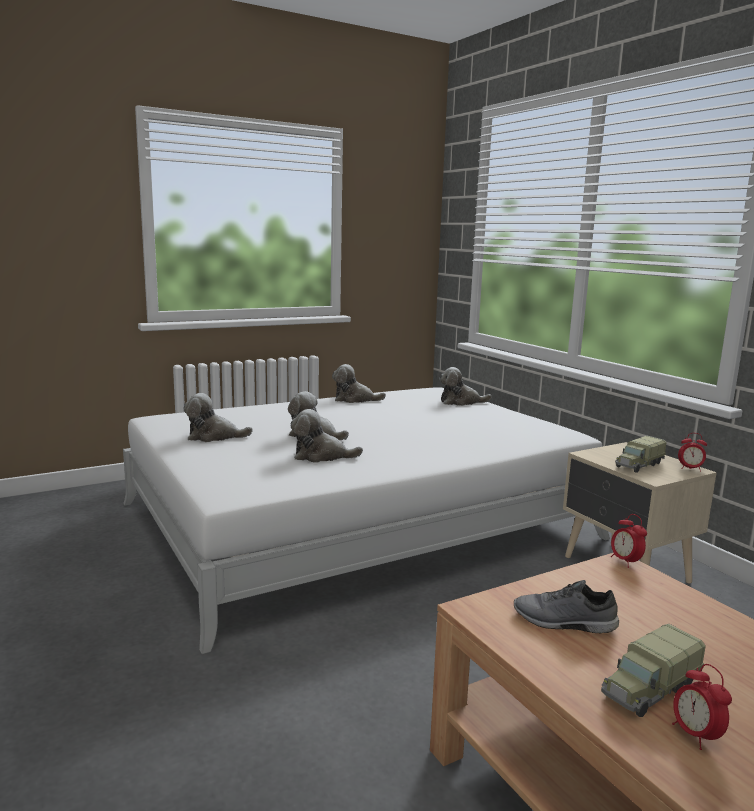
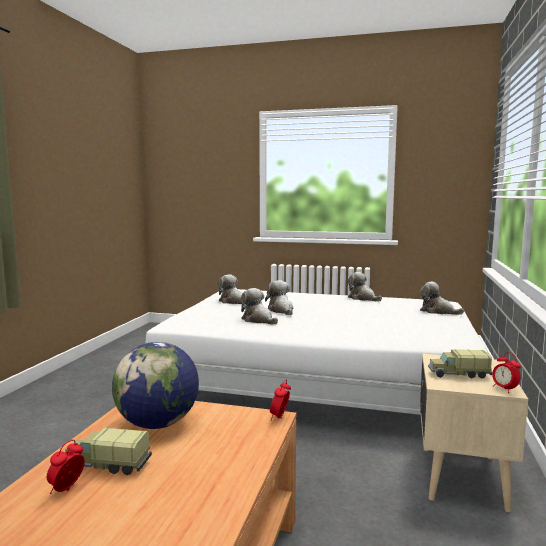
camera: 45 degrees right, 5 degrees down
grey shoe [514,580,619,634] -> globe [112,342,199,429]

